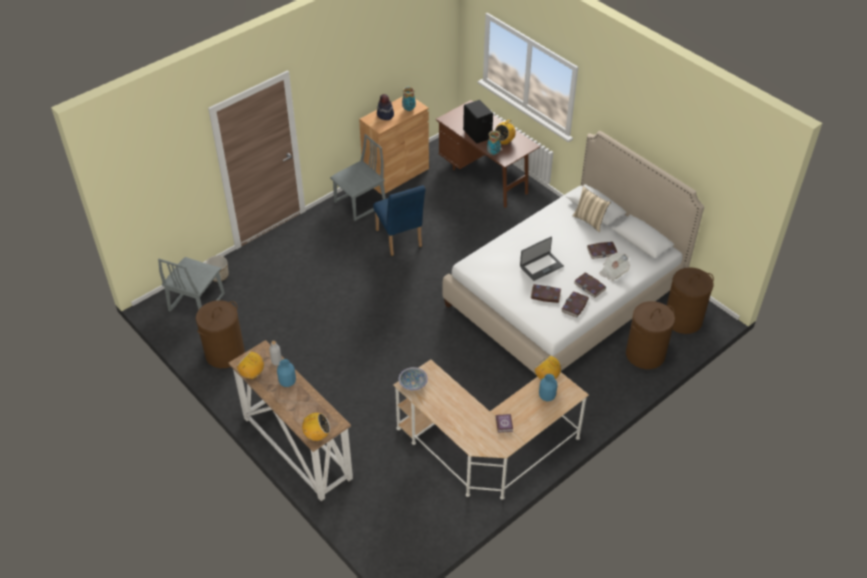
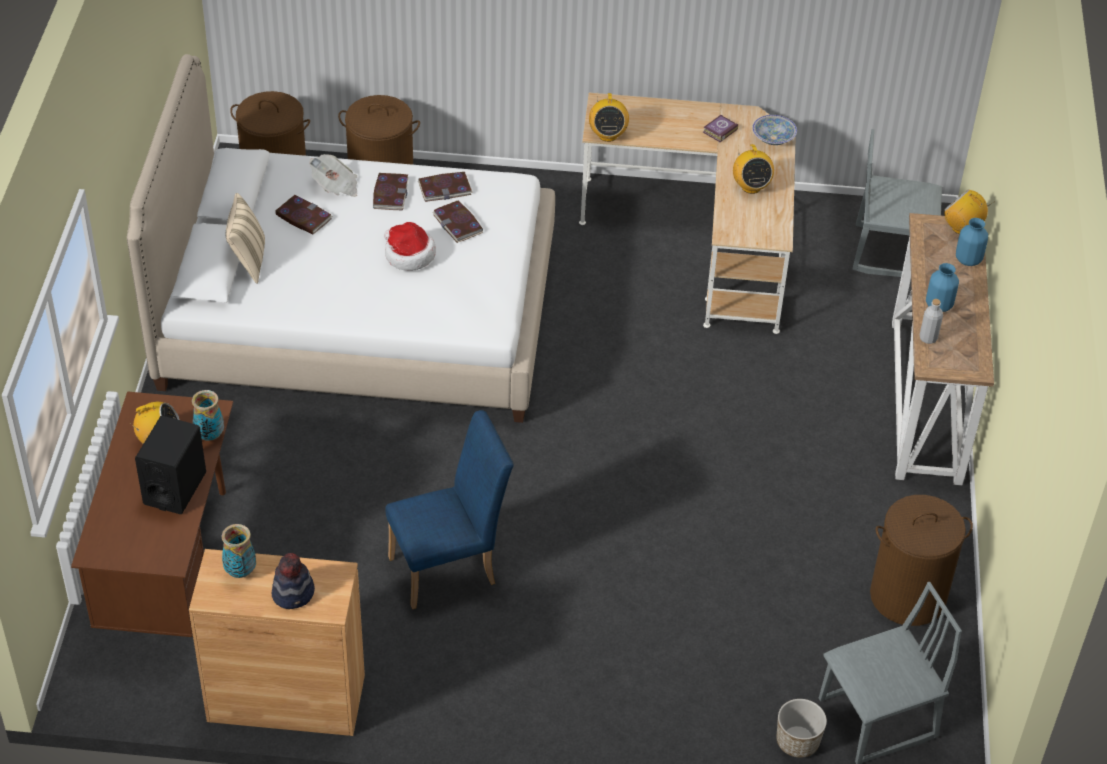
camera: 135 degrees left, 0 degrees up
radio [237,352,264,379] -> radio moved to [733,144,774,194]
grey chair [330,134,386,221] -> grey chair moved to [853,129,942,277]
blue chair [373,185,426,256] -> blue chair turned 45 degrees clockwise [386,410,514,609]
bowl [399,367,428,390] -> bowl moved to [752,115,797,145]
laptop [520,237,564,281] -> hat [384,222,436,271]
blue vase [539,374,557,401] -> blue vase moved to [956,218,988,266]

